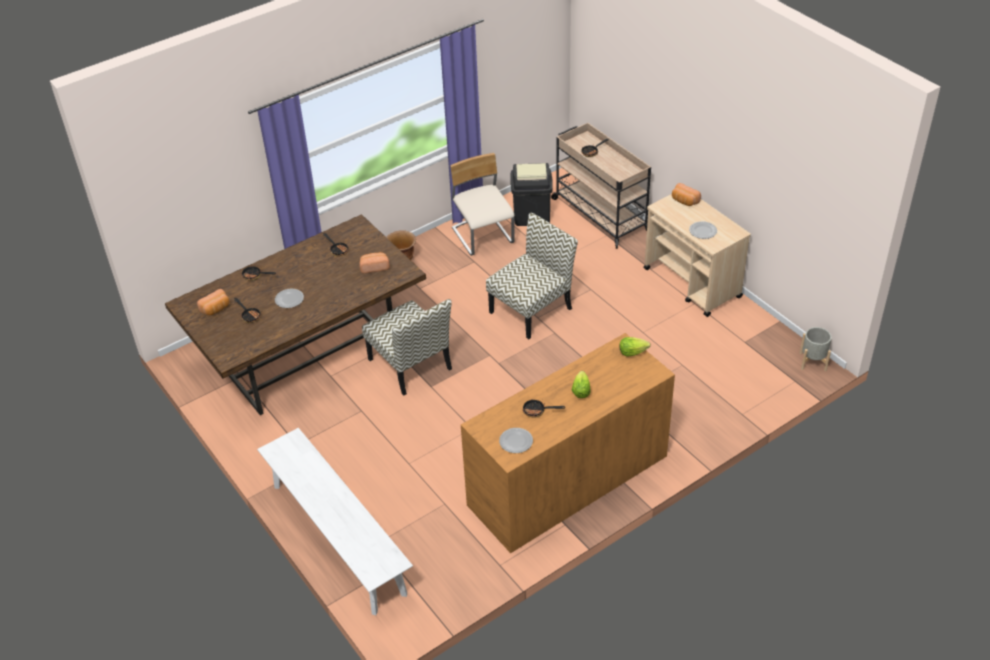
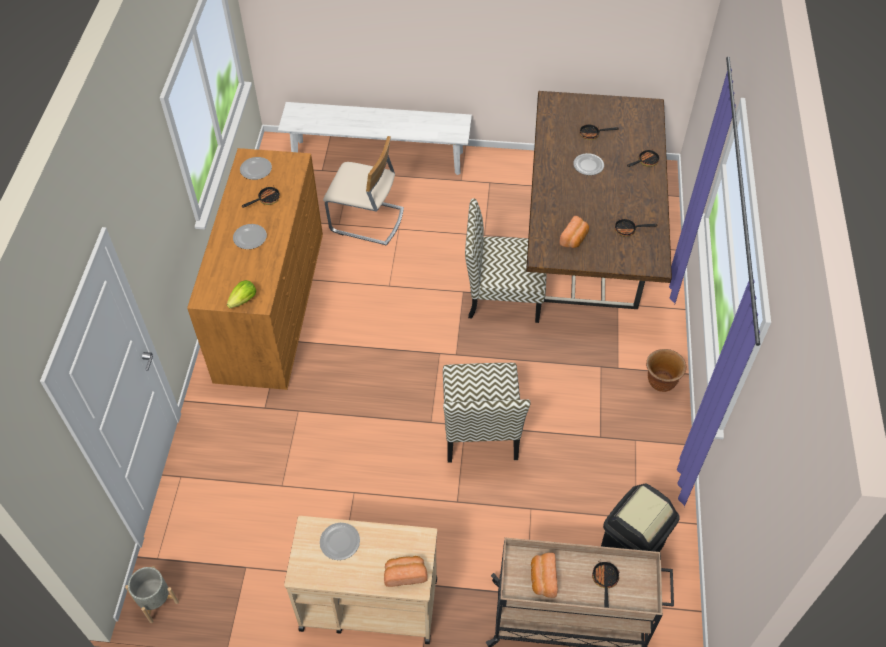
camera: 130 degrees right, 10 degrees up
bread [197,289,230,315] -> bread moved to [531,553,558,598]
beige chair [450,153,515,256] -> beige chair moved to [323,136,404,246]
lettuce [572,371,590,398] -> plate [233,224,267,249]

